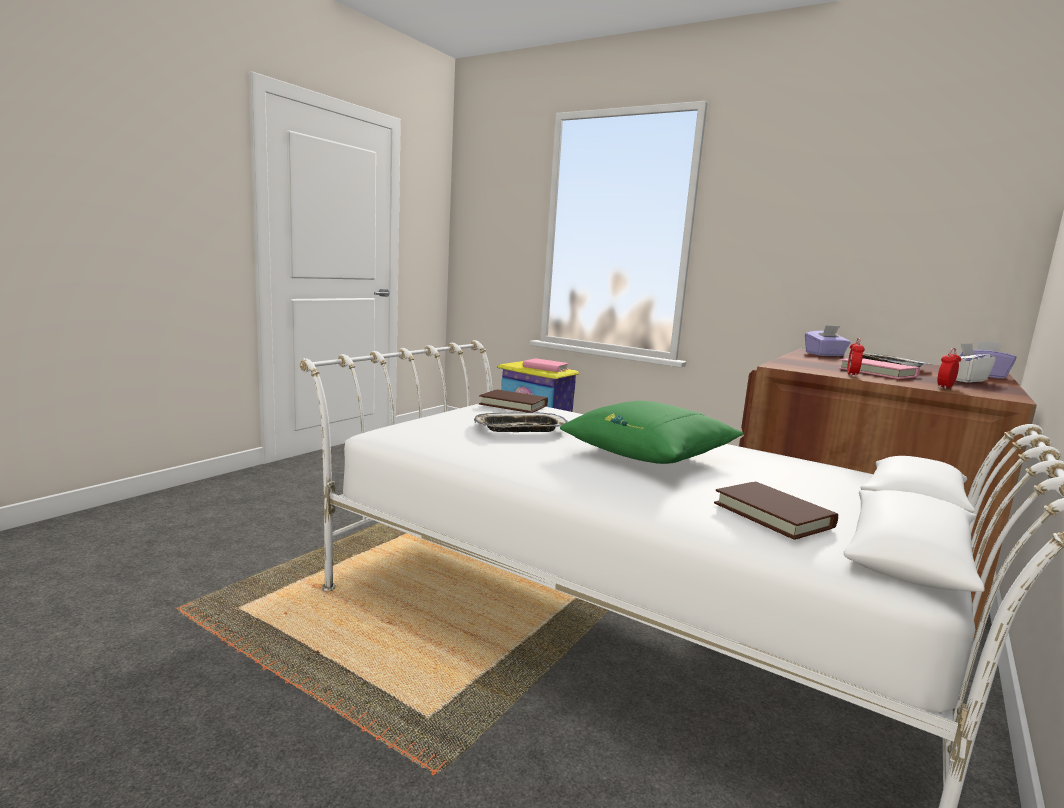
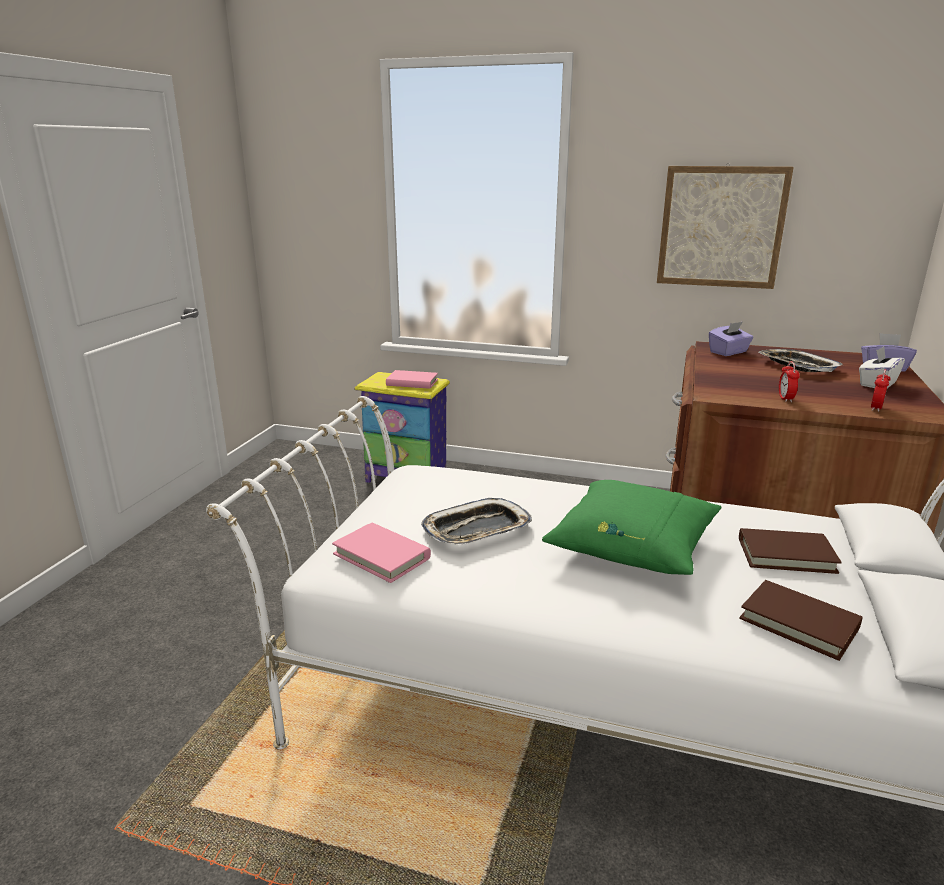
camera: 15 degrees left, 10 degrees up
brown book [479,390,548,413] -> brown book moved to [739,528,842,574]
pink book [838,358,920,379] -> pink book moved to [332,523,431,583]
none -> picture [657,163,794,289]

